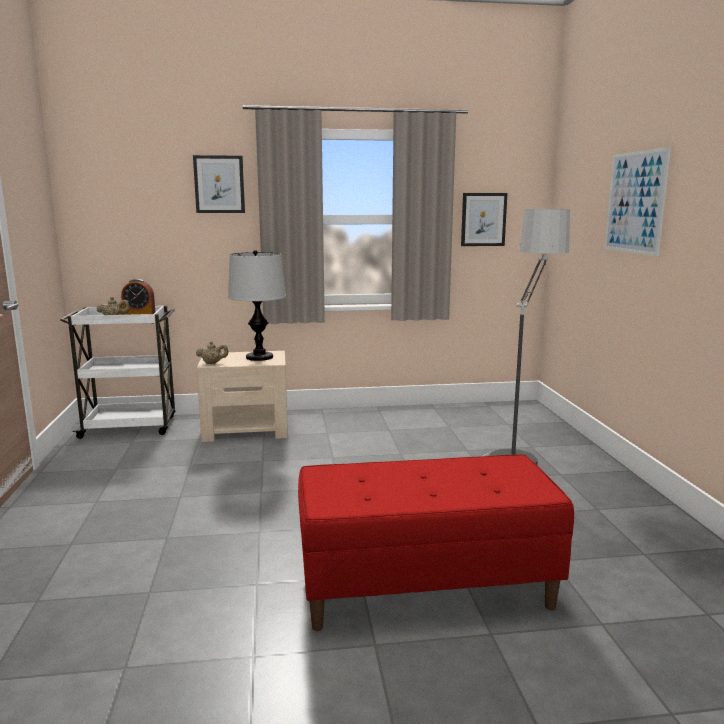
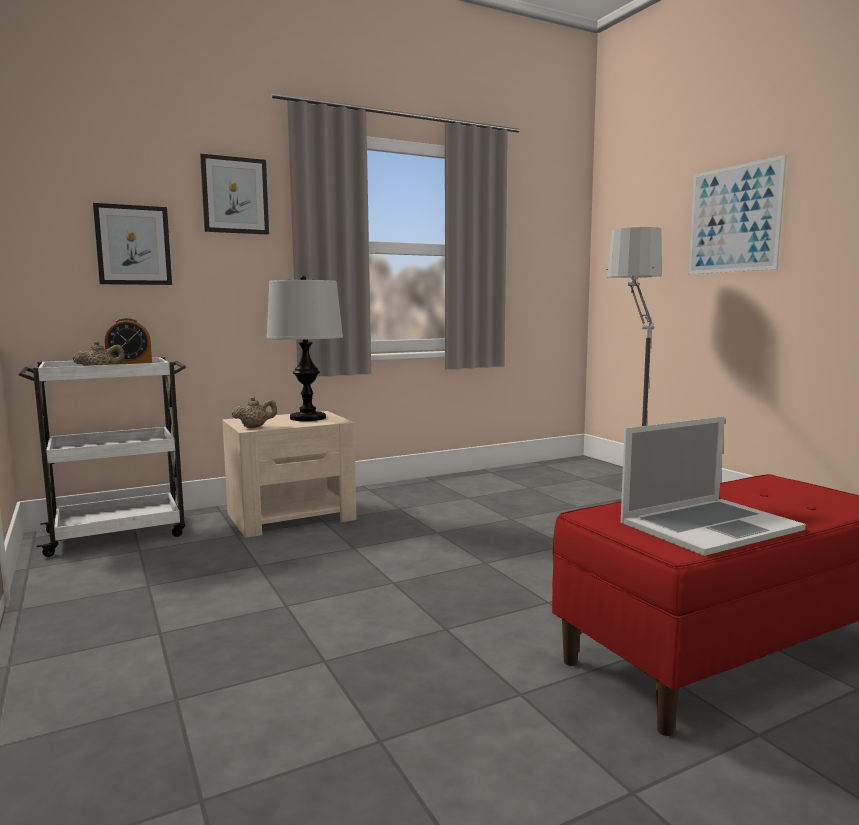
camera: 20 degrees left, 5 degrees down
picture [461,193,508,246] -> picture moved to [93,203,172,285]
none -> laptop [621,416,806,556]

